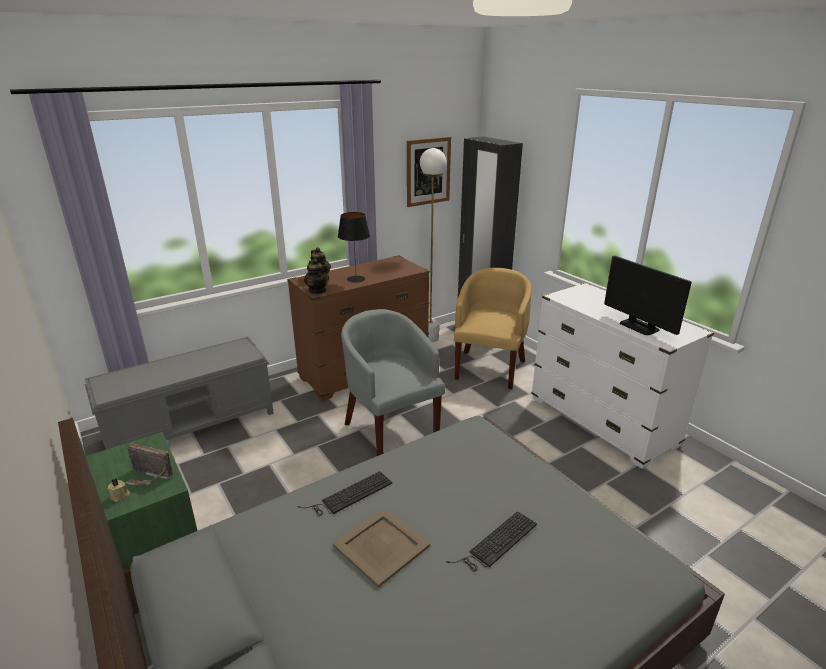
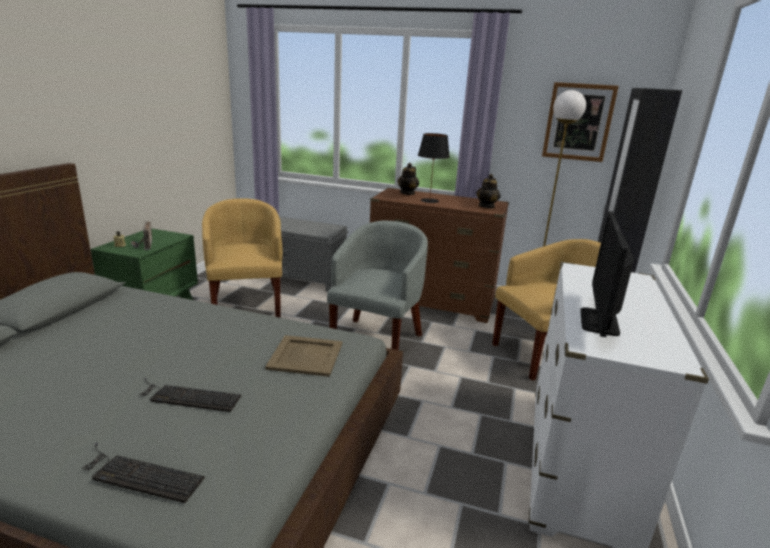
camera: 50 degrees right, 5 degrees down
keyboard [298,471,392,516] -> keyboard moved to [82,443,205,503]
teapot [304,258,329,294] -> teapot moved to [476,174,501,209]
beige tray [333,508,430,588] -> beige tray moved to [265,335,342,377]
none -> yellow armchair [202,198,283,318]

